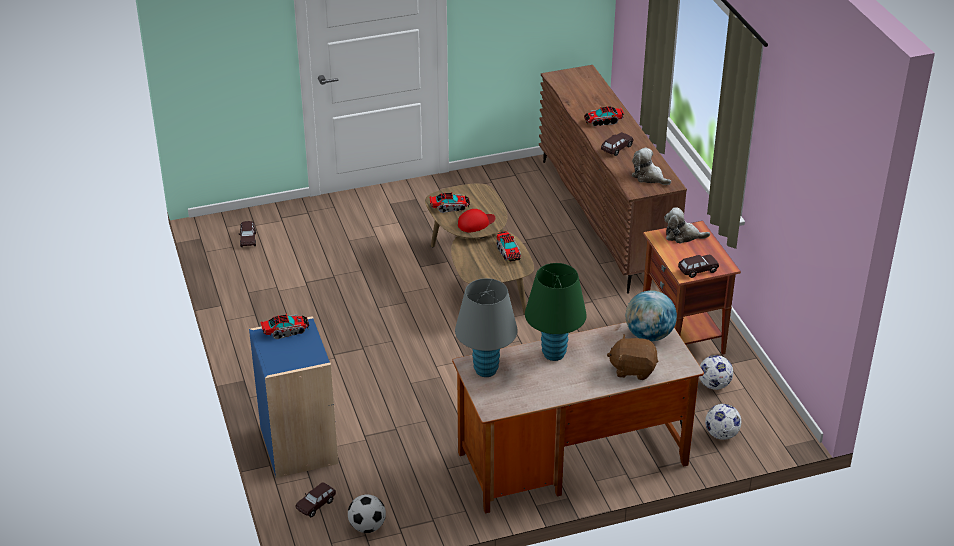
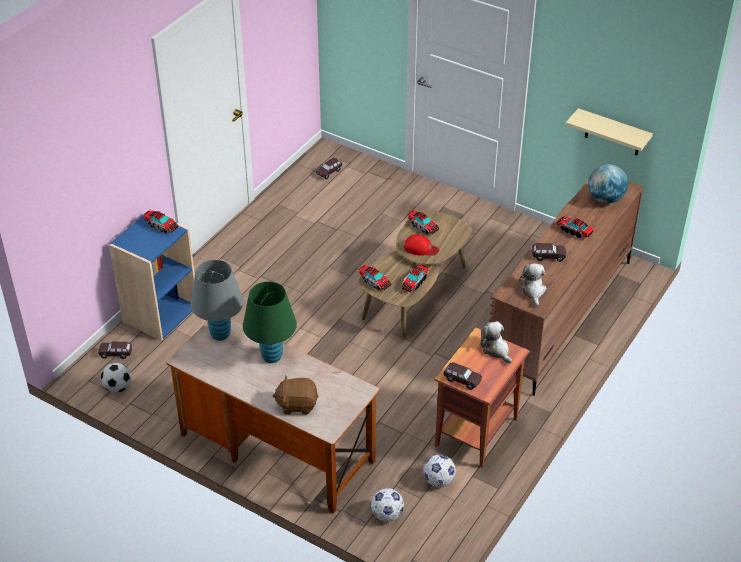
camera: 50 degrees right, 5 degrees up
brown plush toy [607,334,658,380] -> brown plush toy turned 60 degrees counterclockwise [272,375,319,415]
globe [626,290,677,341] -> globe moved to [588,164,628,204]
none -> toy truck [359,264,392,291]
none -> beige shelf [566,108,653,155]

